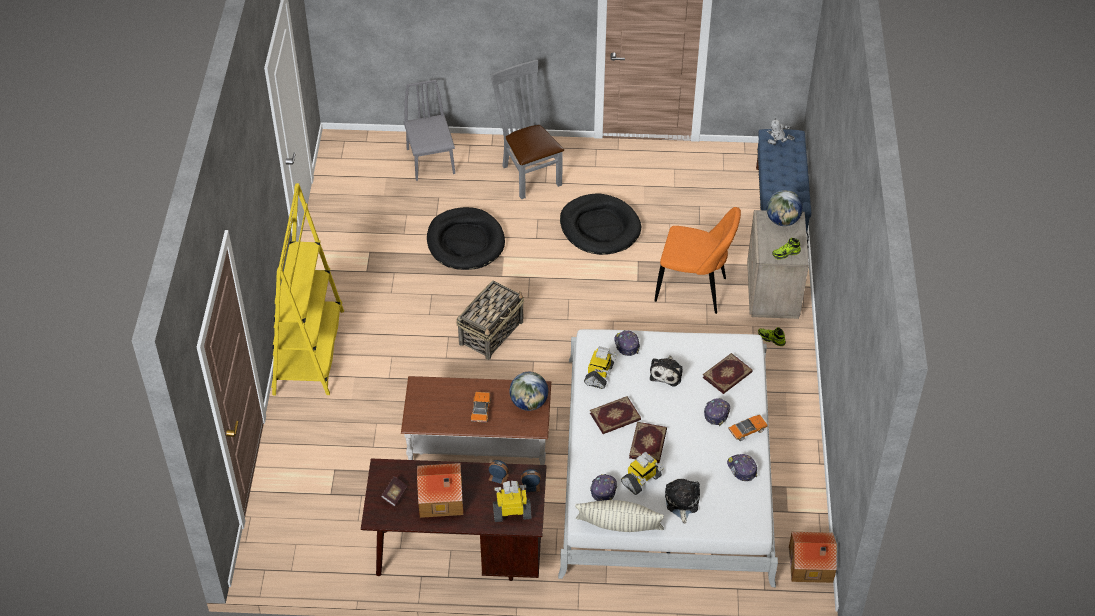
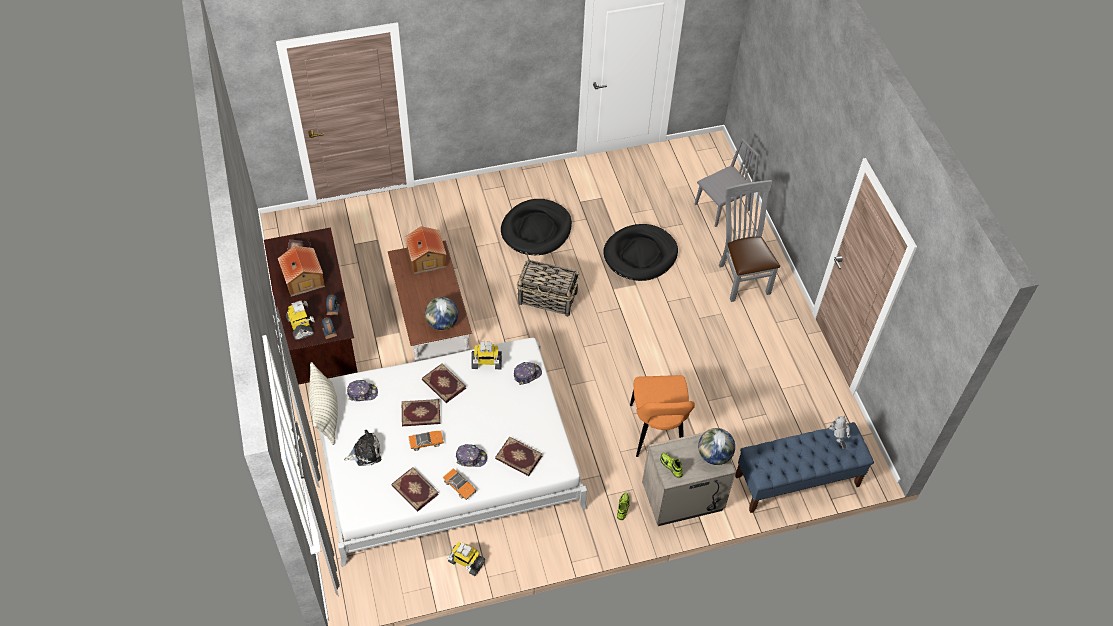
camera: 70 degrees right, 5 degrees up
yellow bookcase [272,183,344,396] -> none
toy car [471,392,491,423] -> toy car moved to [408,431,444,451]
grey chair [491,60,564,199] -> grey chair turned 60 degrees counterclockwise [719,180,780,302]
black dog bed [560,194,641,255] -> black dog bed moved to [501,199,572,255]
toy robot [621,452,664,495] -> toy robot moved to [447,542,485,576]
plush toy [650,355,682,386] -> none
cap [727,454,758,481] -> book [392,467,439,511]
toy house [789,532,837,583] -> toy house moved to [405,226,447,274]

